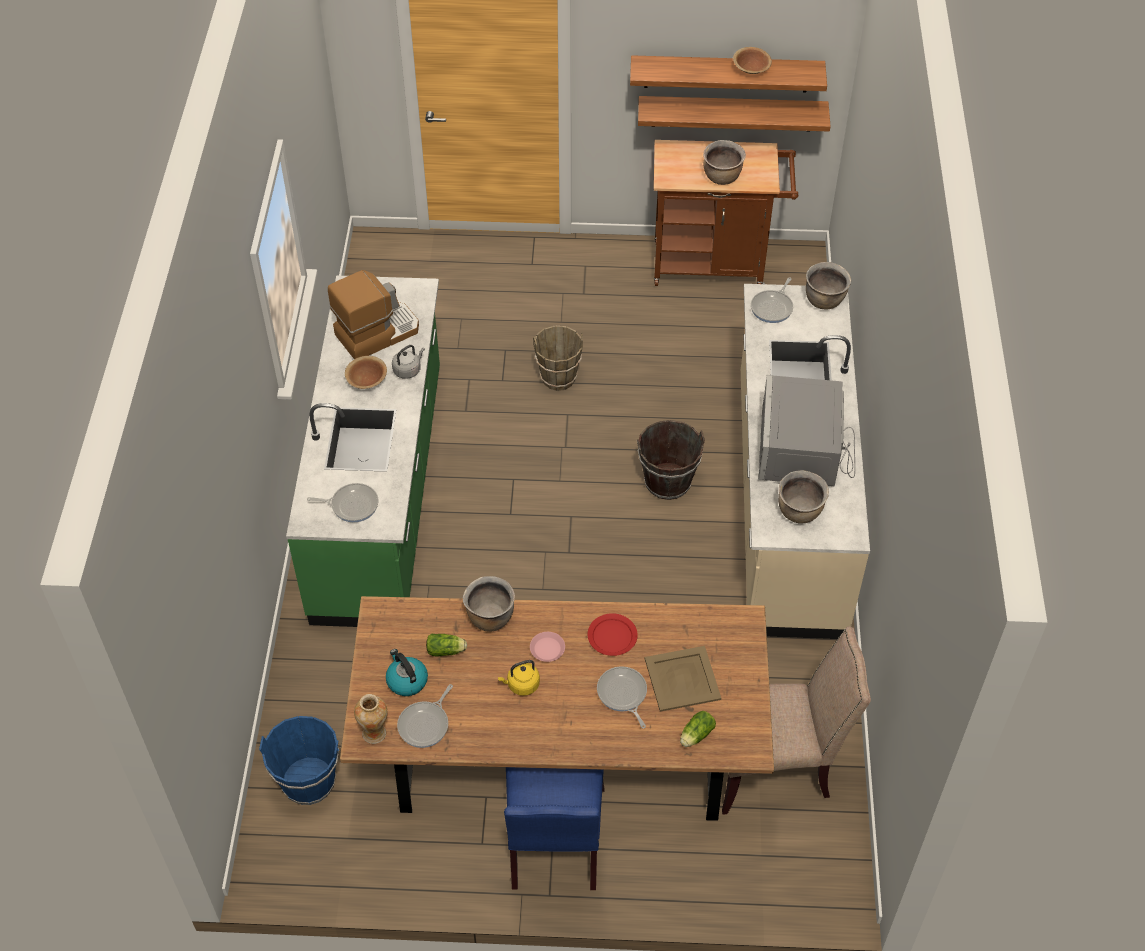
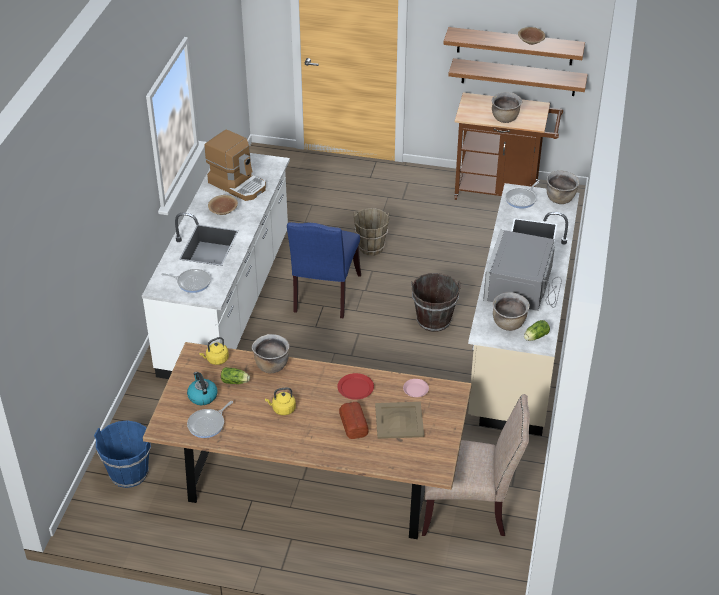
camera: 10 degrees right, 10 degrees down
green counter [286,275,440,627] -> white counter [142,153,290,379]
coffee machine [328,270,419,359] -> coffee machine turned 60 degrees clockwise [205,130,266,201]
vase [354,694,387,744] -> none
grey kettle [392,345,425,379] -> none
blue chair [504,767,604,890] -> blue chair moved to [287,222,361,318]
pink plate [530,632,565,662] -> pink plate moved to [403,379,429,397]
frying pan [597,666,647,728] -> bread [339,402,369,439]
lettuce [680,711,716,747] -> lettuce moved to [524,320,550,341]
none -> yellow kettle [199,337,229,365]

